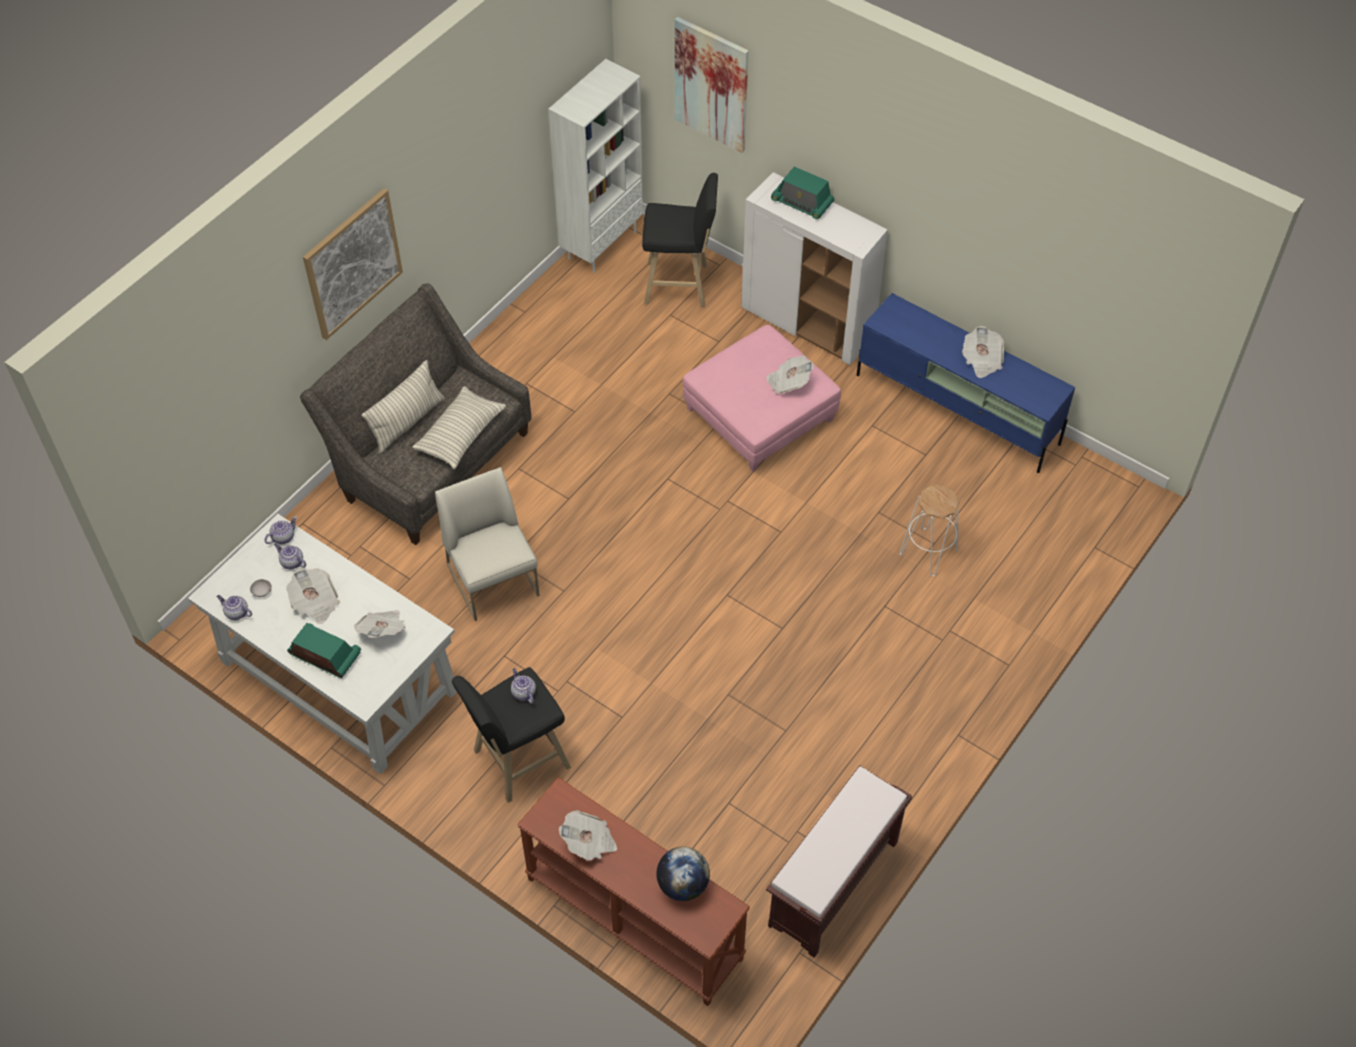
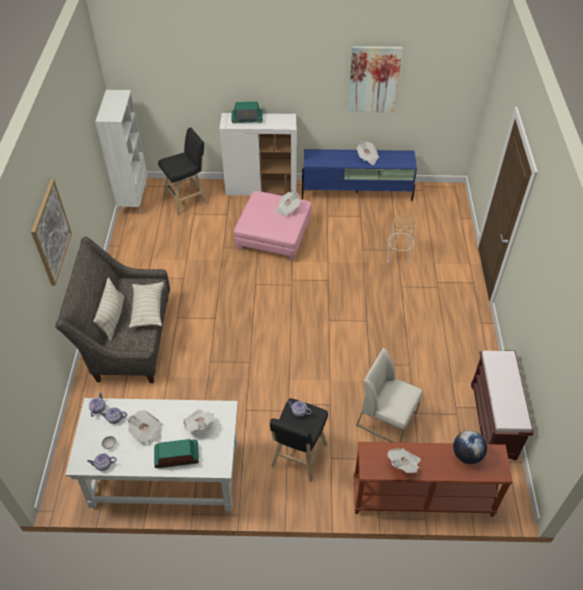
camera: 35 degrees left, 5 degrees down
white chair [435,467,540,621] -> white chair moved to [356,348,423,443]
picture [675,17,749,153] -> picture moved to [348,46,403,112]

